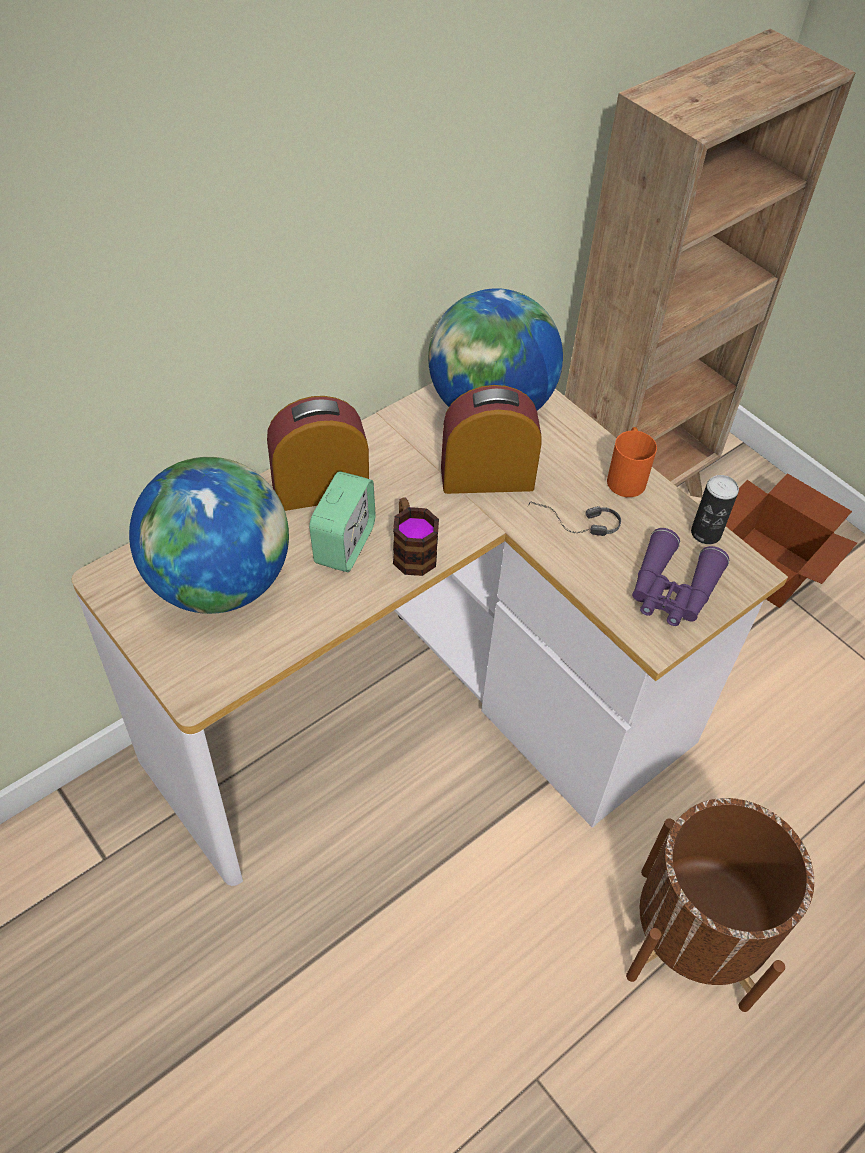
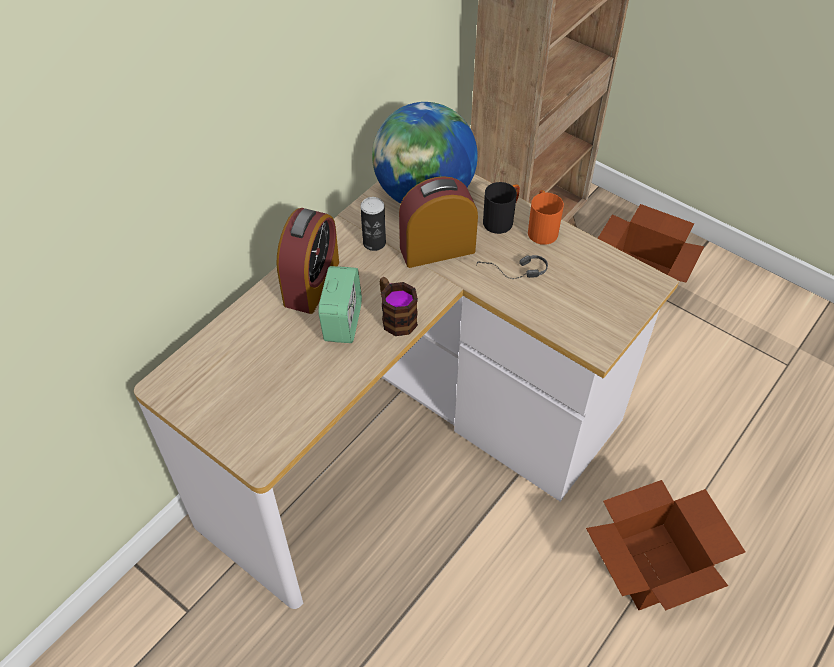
camera: 10 degrees left, 0 degrees up
globe [129,457,289,614] -> none
alarm clock [267,396,369,511] -> alarm clock turned 135 degrees clockwise [276,208,339,314]
brown planter [626,798,814,1012] -> cardboard box [586,480,745,611]
purple binoculars [632,528,729,626] -> none
can [691,475,739,544] -> can moved to [360,197,386,251]
none -> black mug [483,182,520,234]

